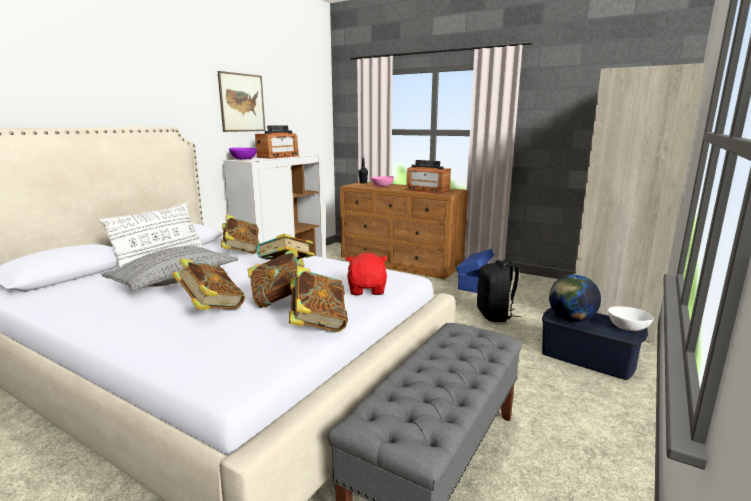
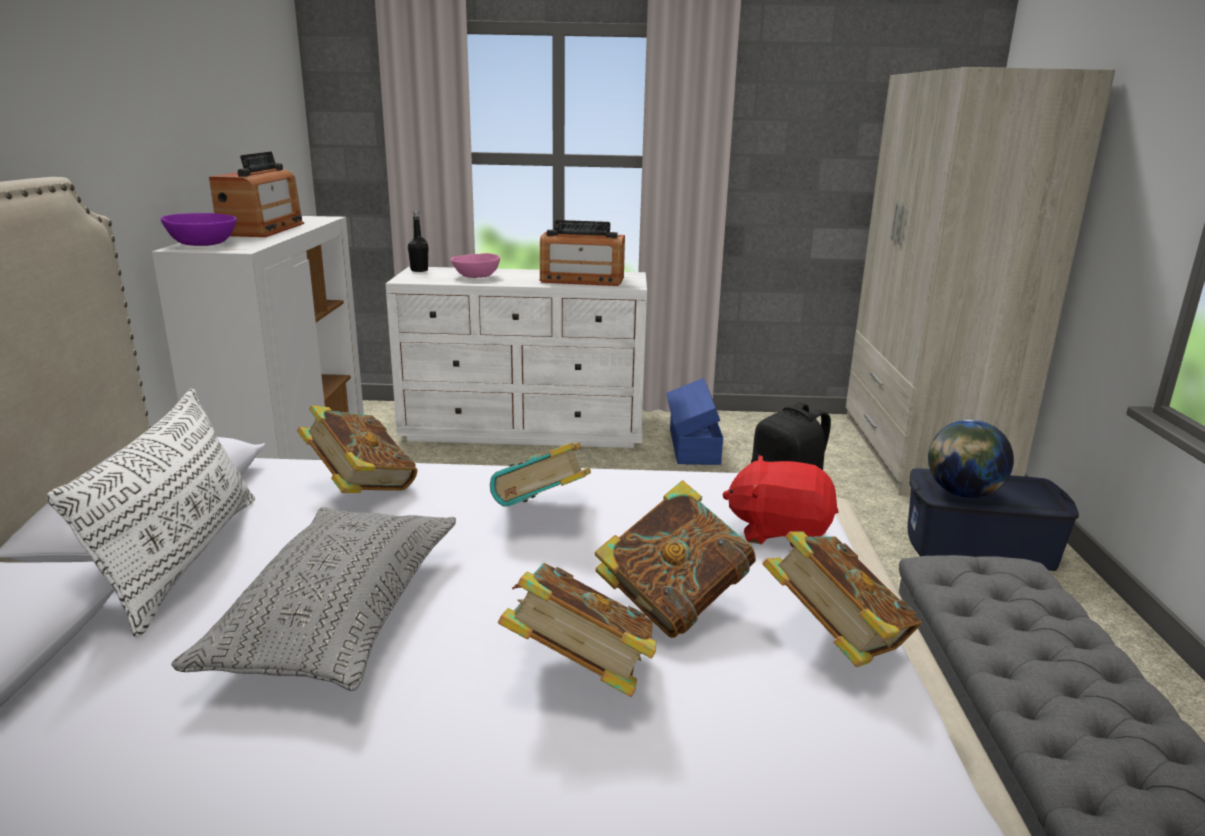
camera: 30 degrees left, 5 degrees up
picture [218,71,265,132] -> none
brown dresser [340,182,468,279] -> white dresser [386,266,647,448]
red plush toy [346,253,388,295] -> red plush toy turned 45 degrees counterclockwise [722,455,838,548]
white bowl [608,306,654,331] -> none

